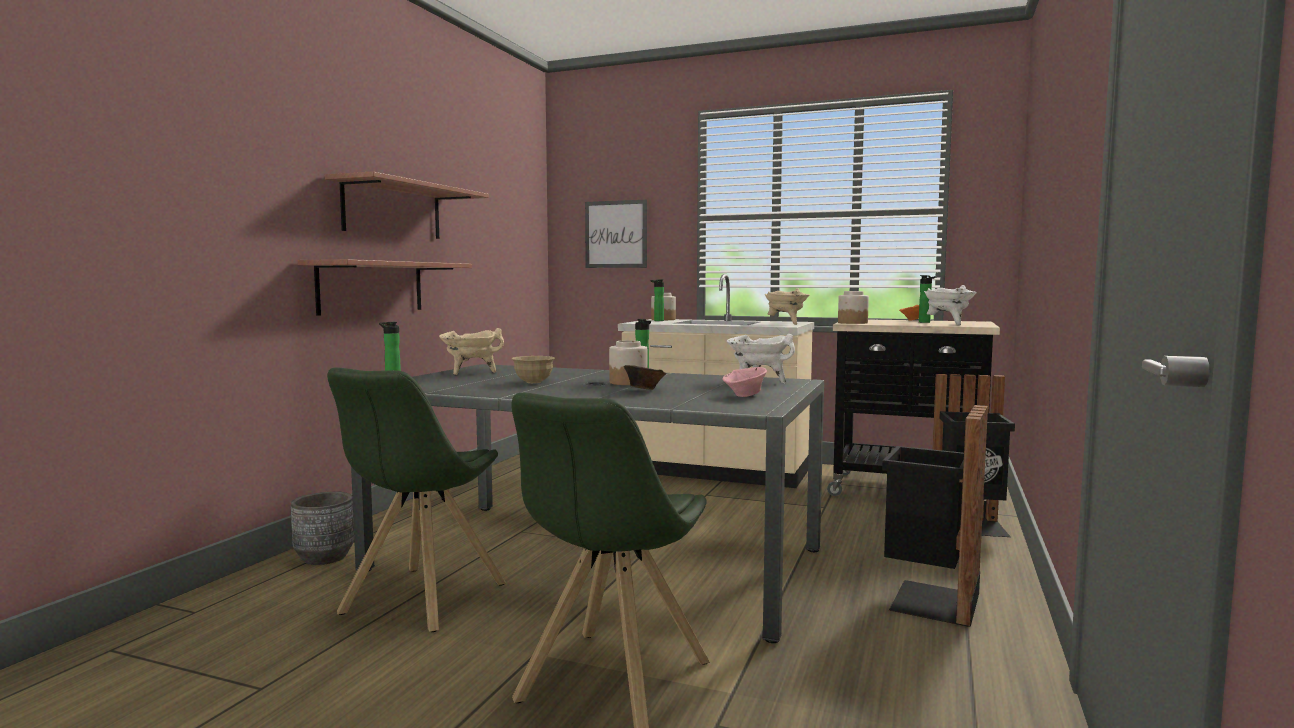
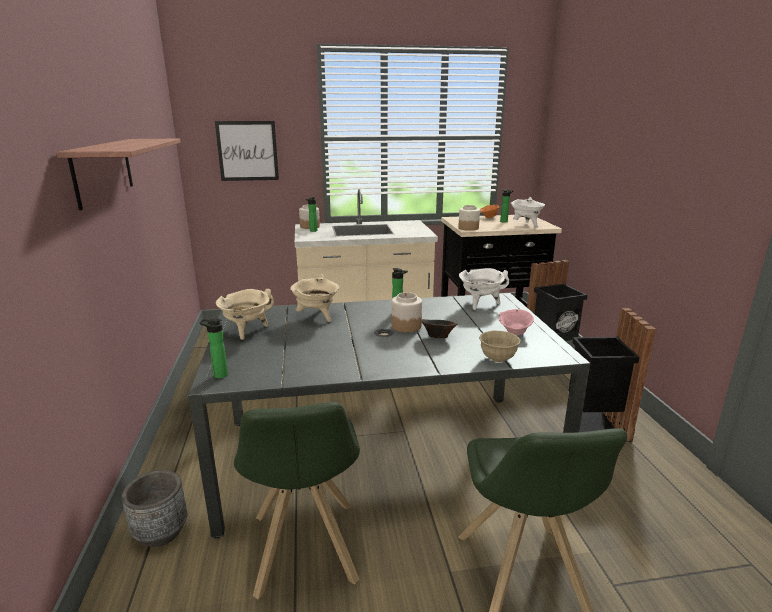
camera: 30 degrees left, 15 degrees up
shelf [298,259,472,316] -> none
beige bowl [511,356,555,383] -> beige bowl moved to [479,331,521,362]
beige cooking pot [765,288,810,325] -> beige cooking pot moved to [290,274,339,322]

